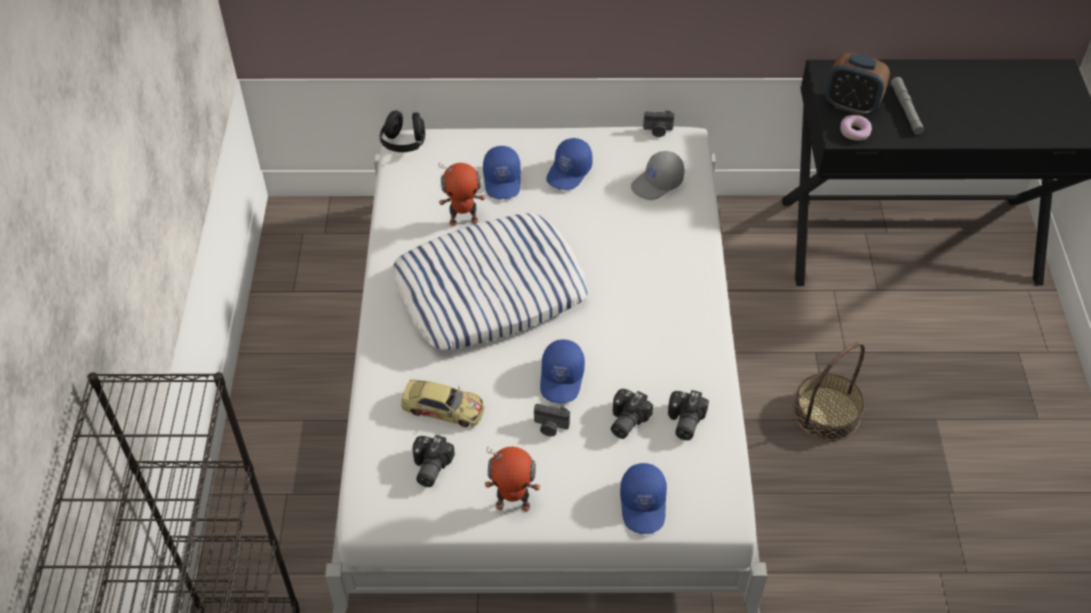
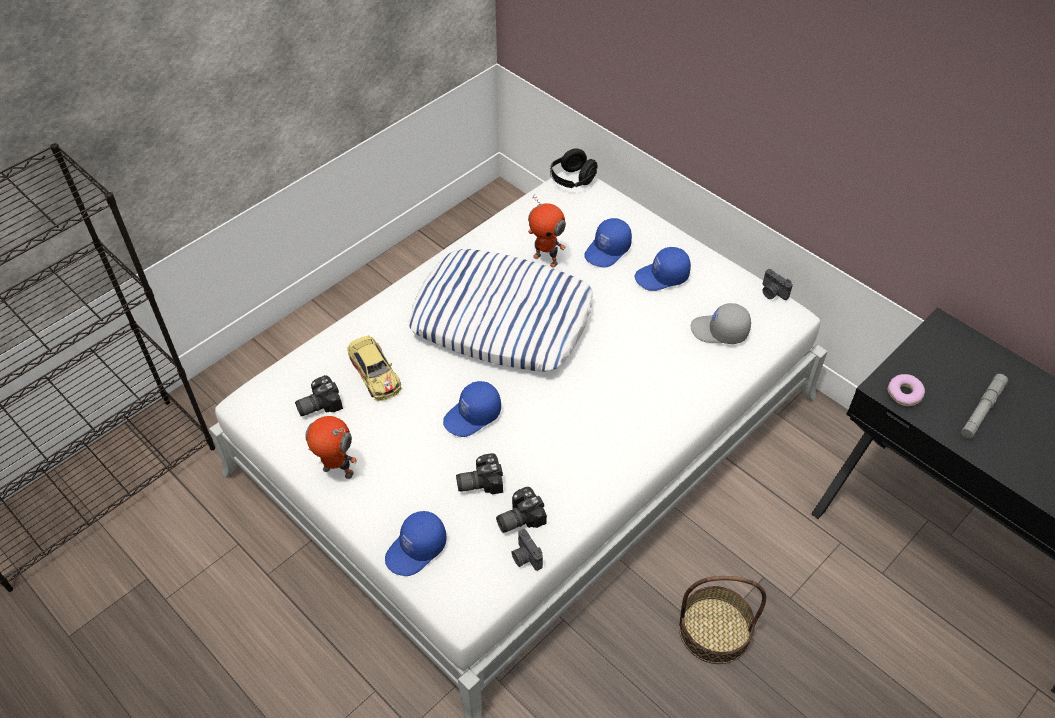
camera: 45 degrees right, 0 degrees up
toy robot [485,447,541,511] -> toy robot turned 150 degrees clockwise [305,416,357,479]
camera [534,404,570,436] -> camera moved to [511,529,543,571]
alarm clock [825,52,890,116] -> none

